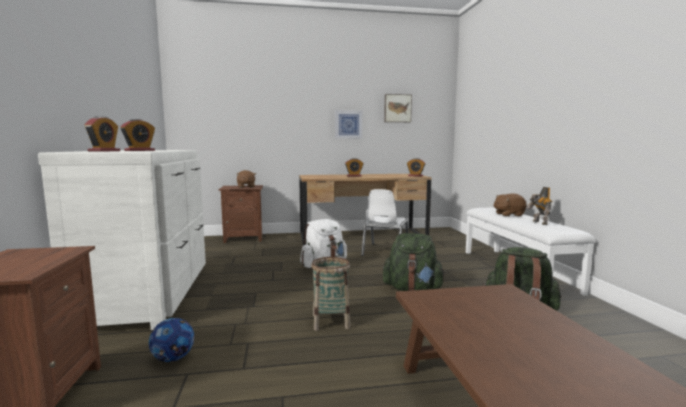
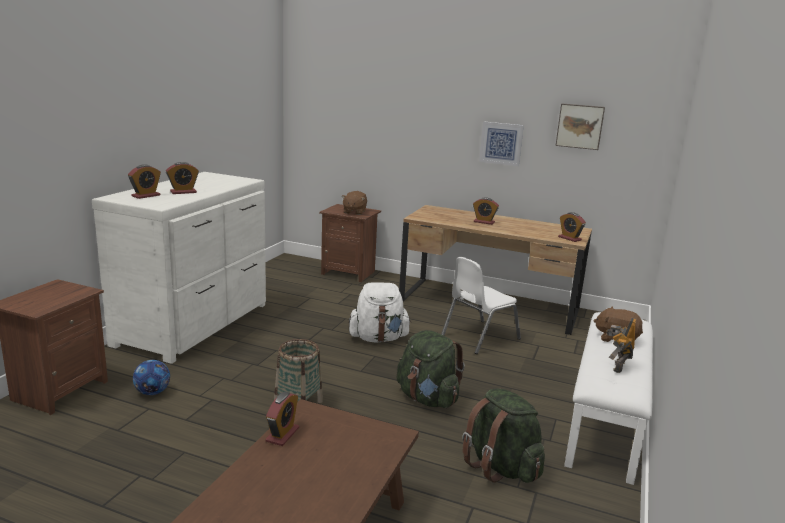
camera: 30 degrees right, 10 degrees up
none -> alarm clock [265,392,299,446]

